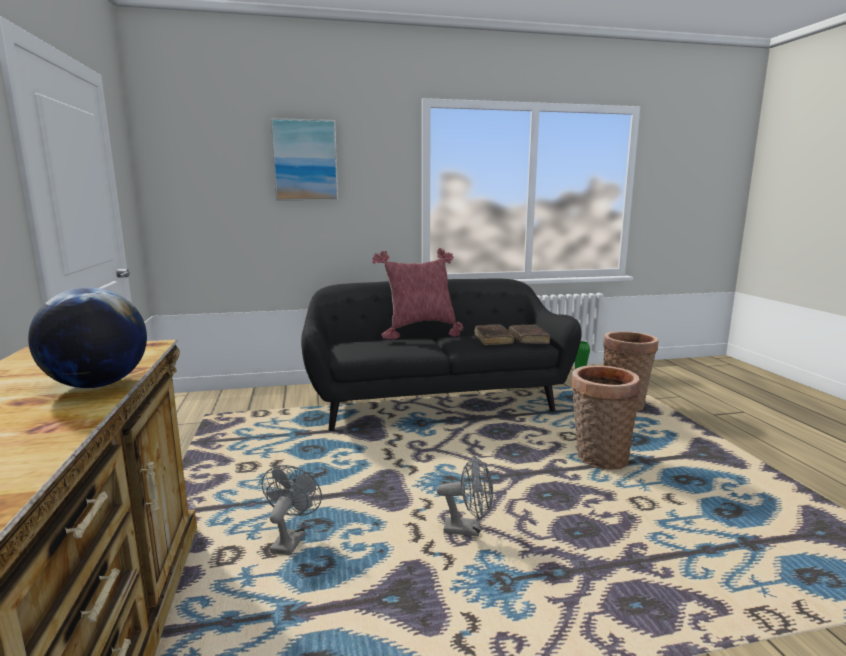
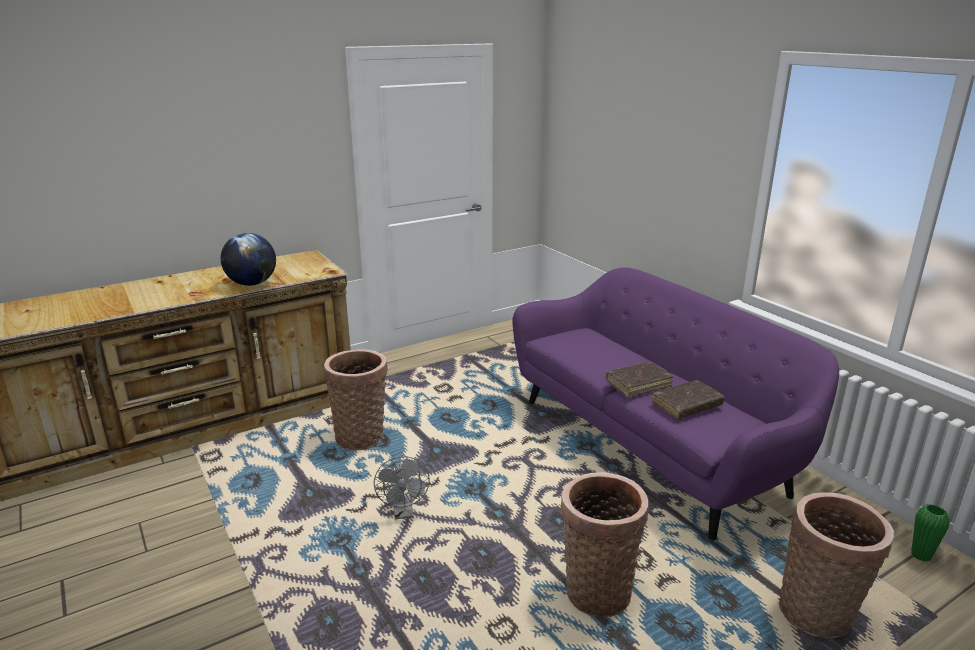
camera: 70 degrees right, 10 degrees up
grey fan [261,465,322,555] -> basket [324,349,388,450]
picture [271,118,338,200] -> none
black sofa [301,279,582,431] -> purple sofa [512,267,839,540]
red pillow [372,248,464,340] -> none
brown book [509,325,550,344] -> brown book moved to [606,362,673,398]

